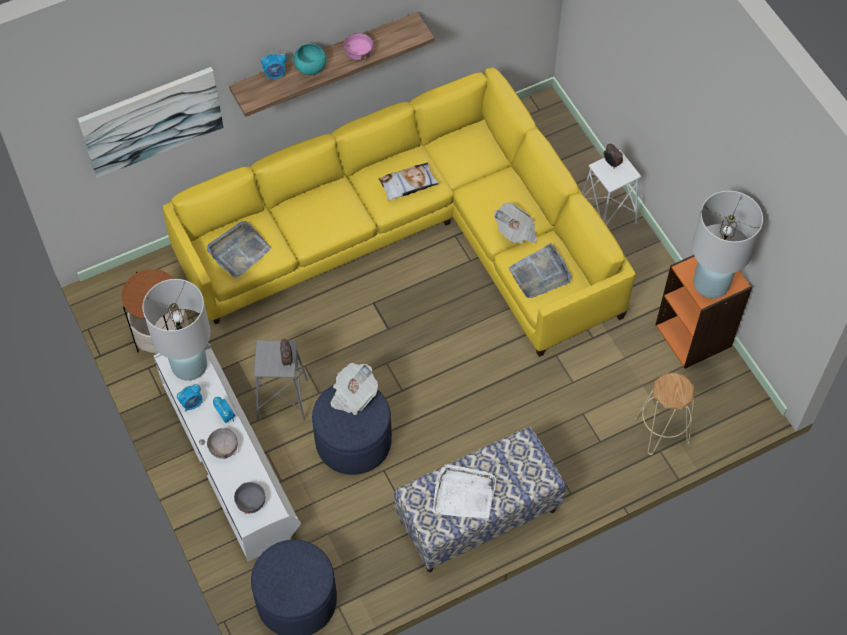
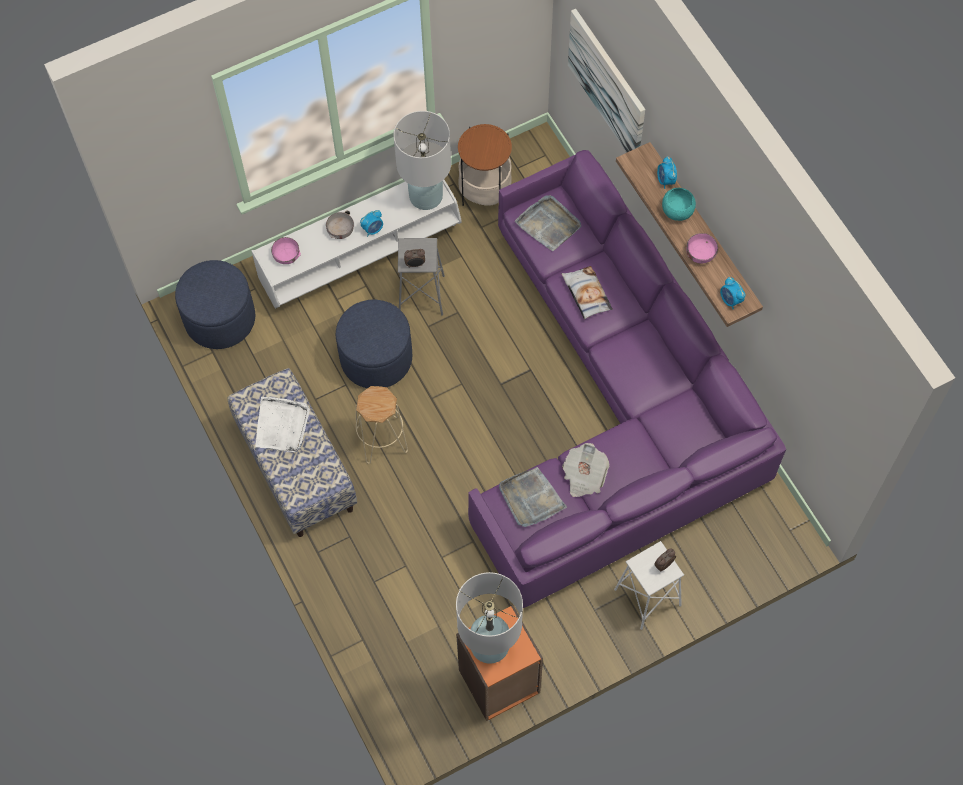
camera: 90 degrees right, 5 degrees up
yellow sofa [163,67,636,357] -> purple sofa [468,150,786,608]
alarm clock [177,384,202,412] -> alarm clock moved to [720,277,745,309]
grey bowl [234,482,265,514] -> pink bowl [271,237,301,264]
newspaper [330,363,378,415] -> none
pillow [379,163,439,201] -> pillow moved to [562,266,613,319]
beige stool [635,373,695,455] -> beige stool moved to [356,386,408,464]

